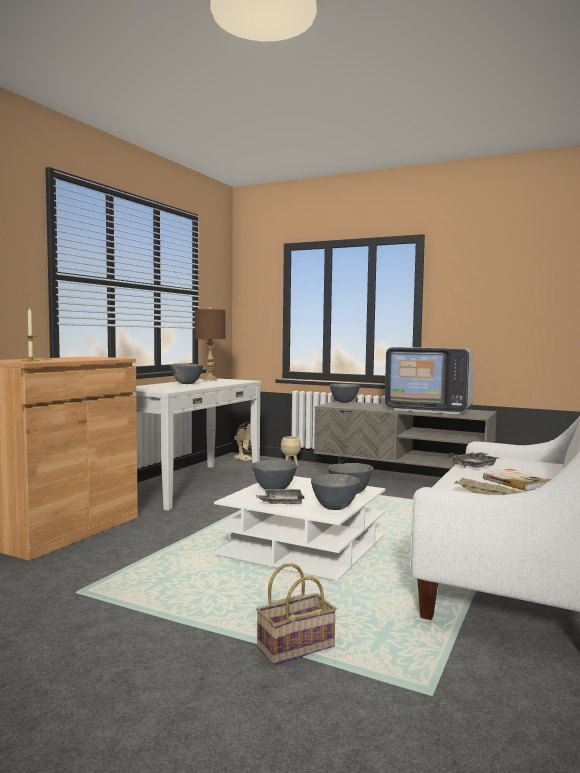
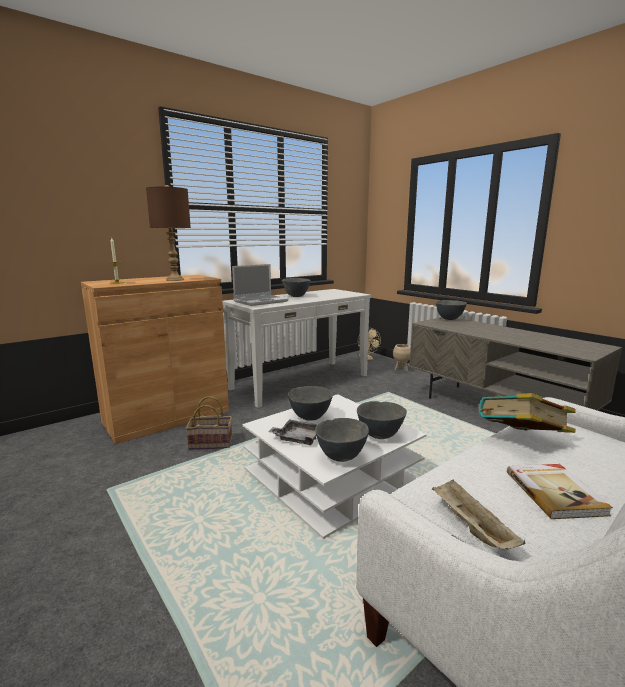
camera: 25 degrees right, 10 degrees up
brown table lamp [195,307,226,381] -> brown table lamp moved to [146,185,191,281]
basket [256,563,337,666] -> basket moved to [186,396,232,450]
television [385,347,474,414] -> none
grey tray [449,452,499,468] -> book [479,393,576,433]
none -> laptop [232,264,288,306]

